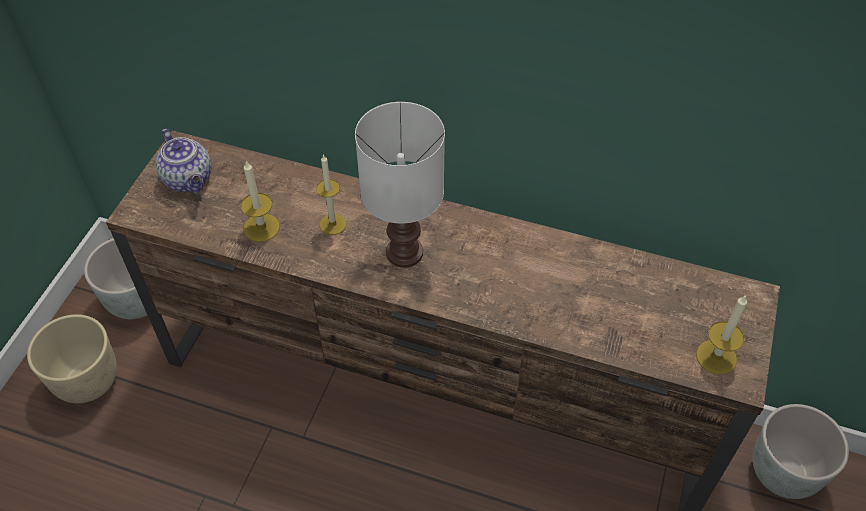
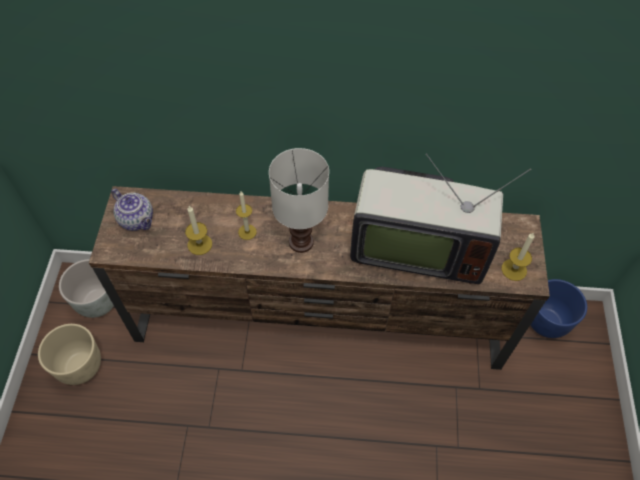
camera: 15 degrees left, 5 degrees up
grey planter [752,404,849,499] -> blue planter [531,279,587,338]
none -> television [350,153,531,284]

